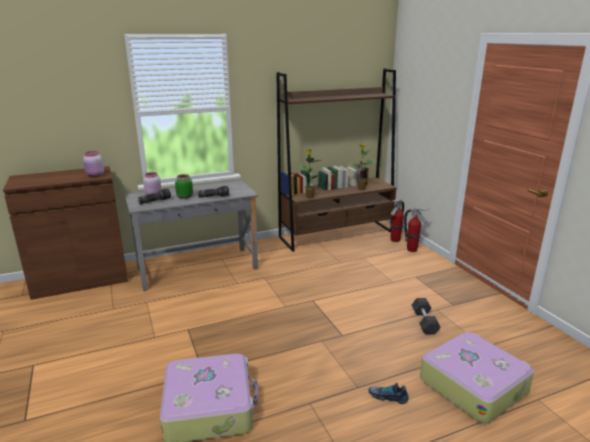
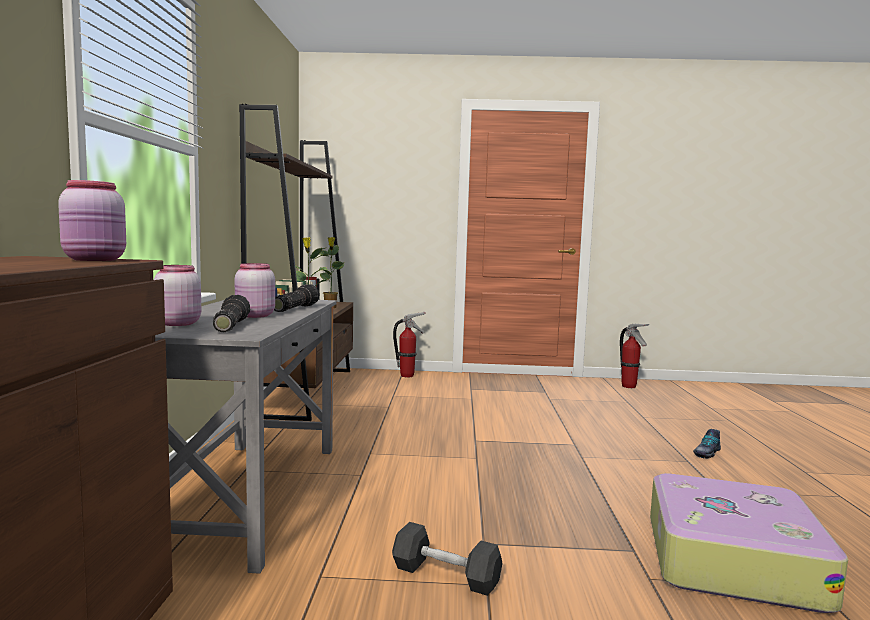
camera: 65 degrees left, 15 degrees down
green jar [175,174,193,199] -> pink jar [235,263,275,318]
fire extinguisher [390,199,404,242] -> fire extinguisher moved to [620,324,649,388]
grey dumbbell [412,298,441,335] -> grey dumbbell moved to [392,522,503,596]
suitcase [420,332,534,424] -> none

